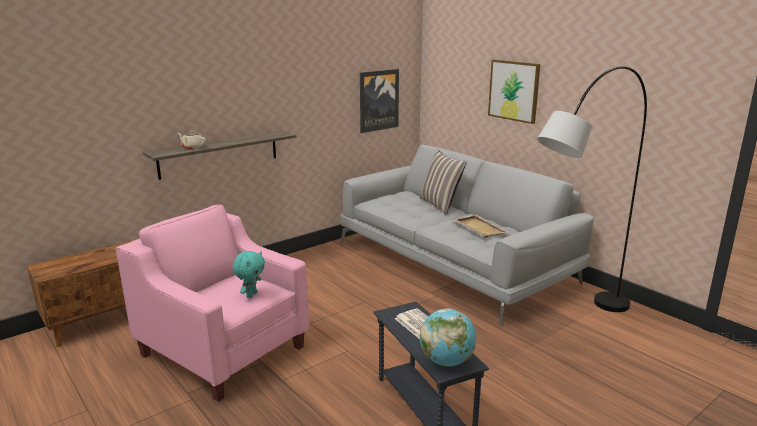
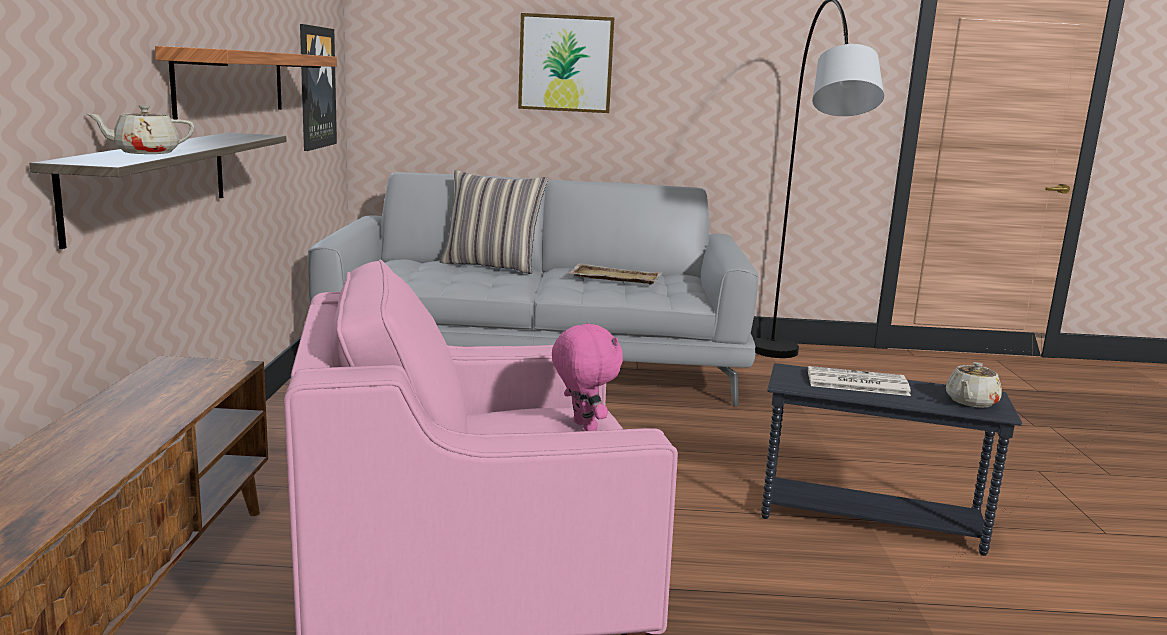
camera: 50 degrees left, 5 degrees down
turquoise plush toy [233,251,265,298] -> pink plush toy [552,323,623,431]
globe [420,308,476,366] -> beige teapot [946,362,1002,408]
none -> shelf [155,46,337,119]

